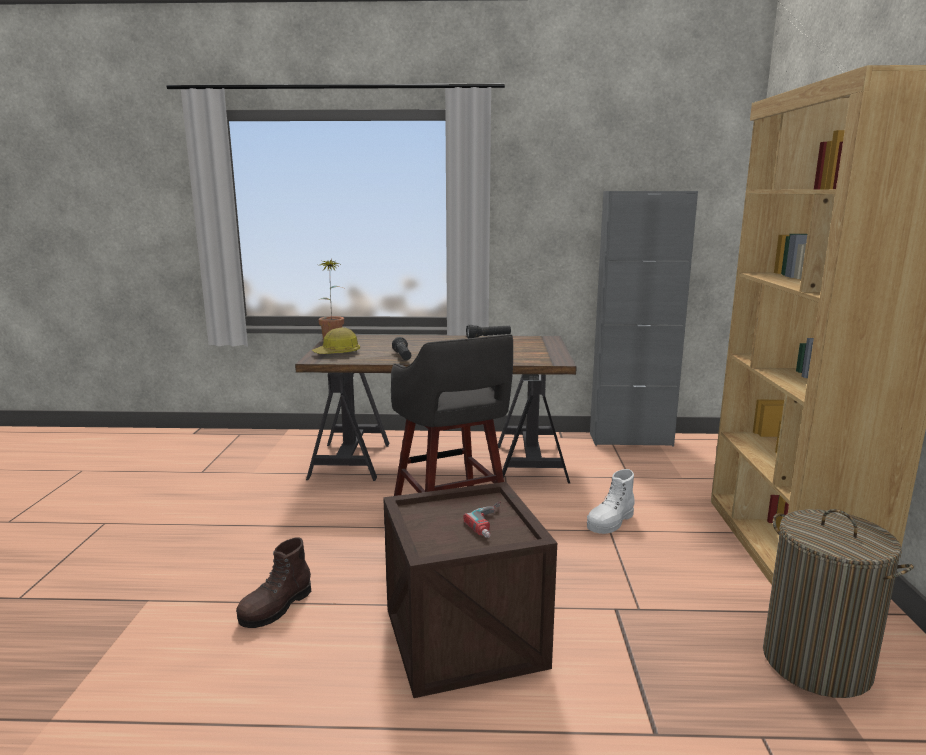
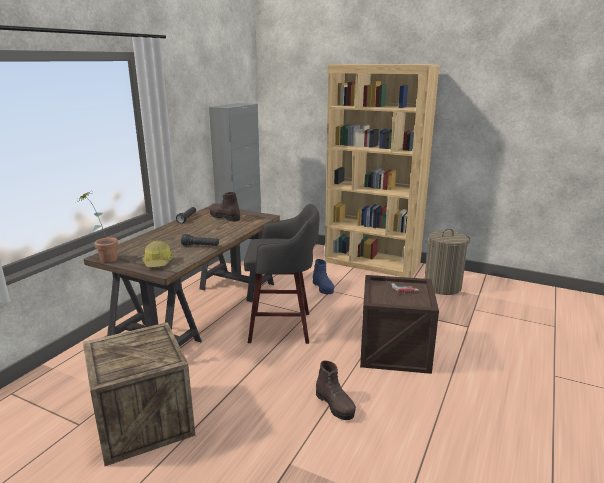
camera: 65 degrees left, 5 degrees up
white boot [587,469,635,534] -> blue boot [313,259,334,294]
none -> crate [83,322,195,466]
none -> brown boot [209,192,240,221]

